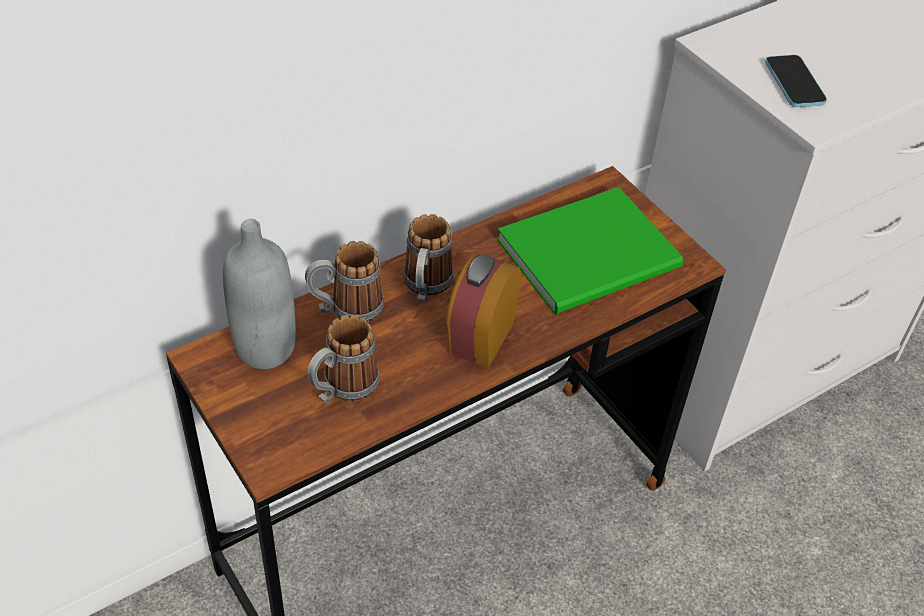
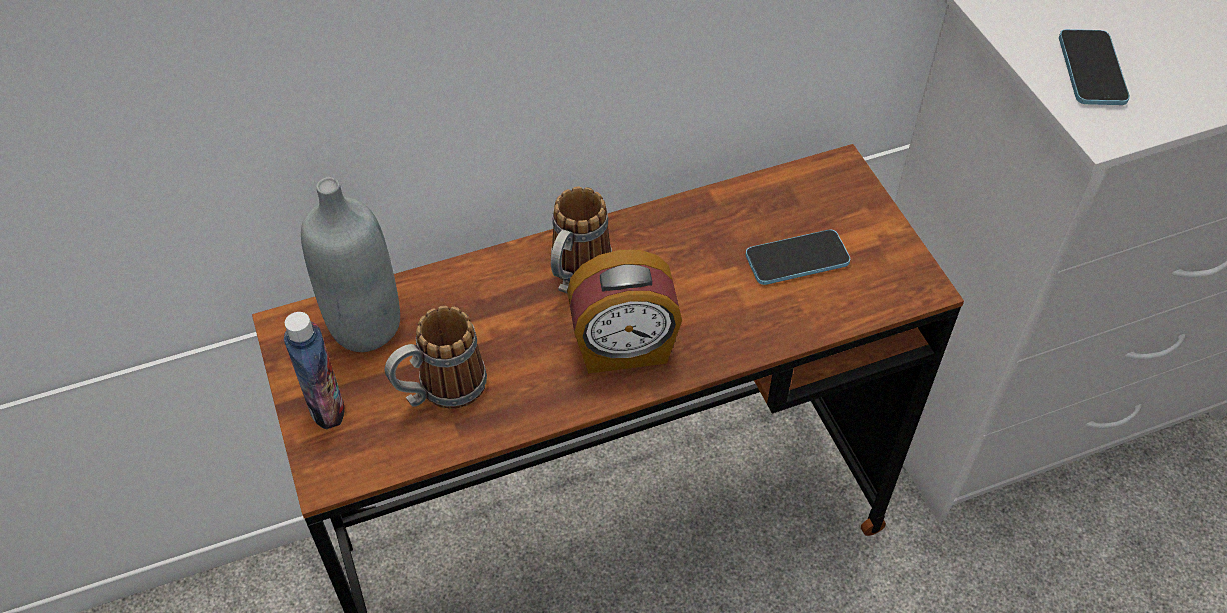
camera: 15 degrees right, 5 degrees up
mug [305,241,384,322] -> none
alarm clock [446,253,521,368] -> alarm clock turned 135 degrees counterclockwise [567,250,682,374]
green book [497,187,683,314] -> phone [746,230,850,285]
none -> bottle [284,312,344,429]

